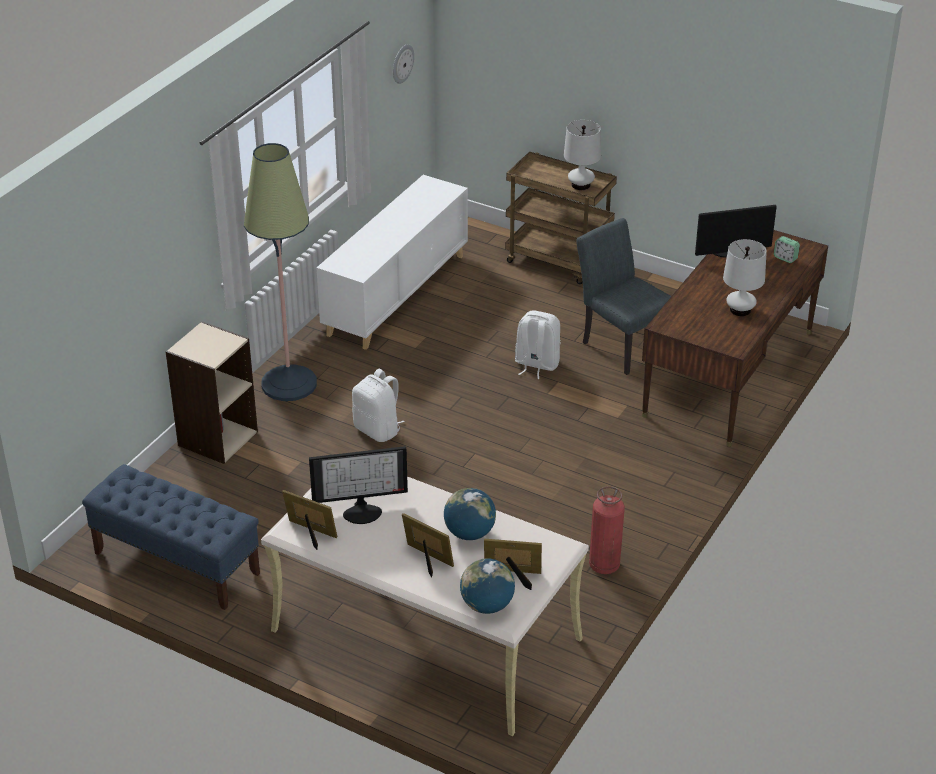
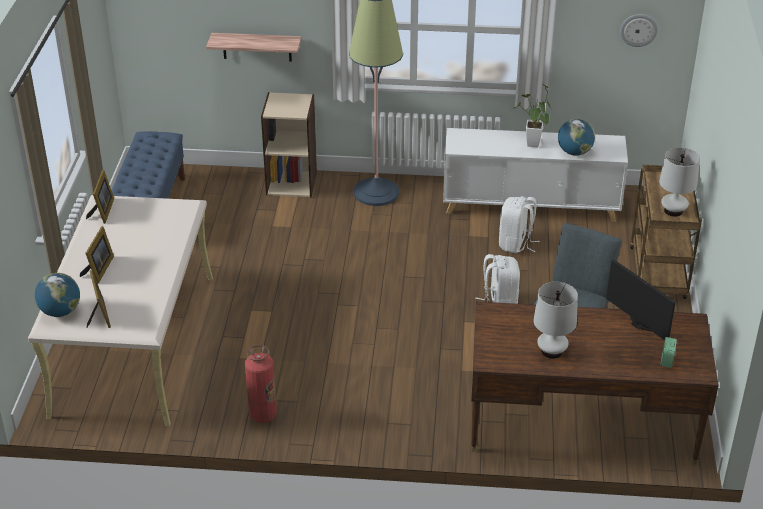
camera: 65 degrees right, 0 degrees up
monitor [309,446,408,524] -> none
white backpack [352,369,405,442] -> white backpack moved to [499,196,540,254]
globe [444,488,496,540] -> globe moved to [558,119,595,156]
none -> shelf [206,33,301,62]
none -> potted plant [510,84,552,147]

